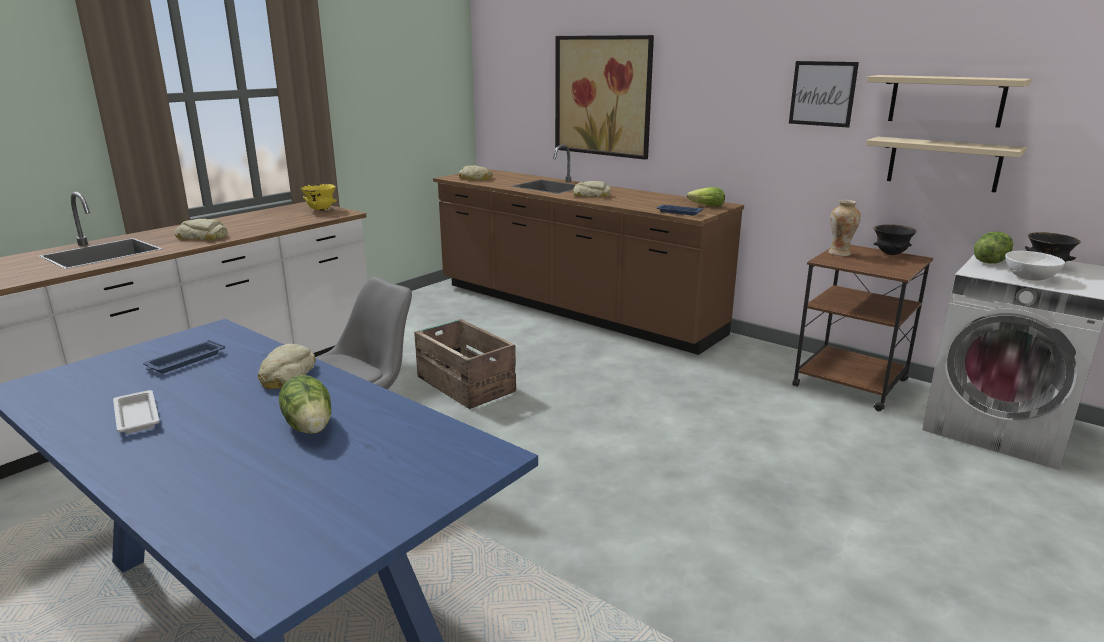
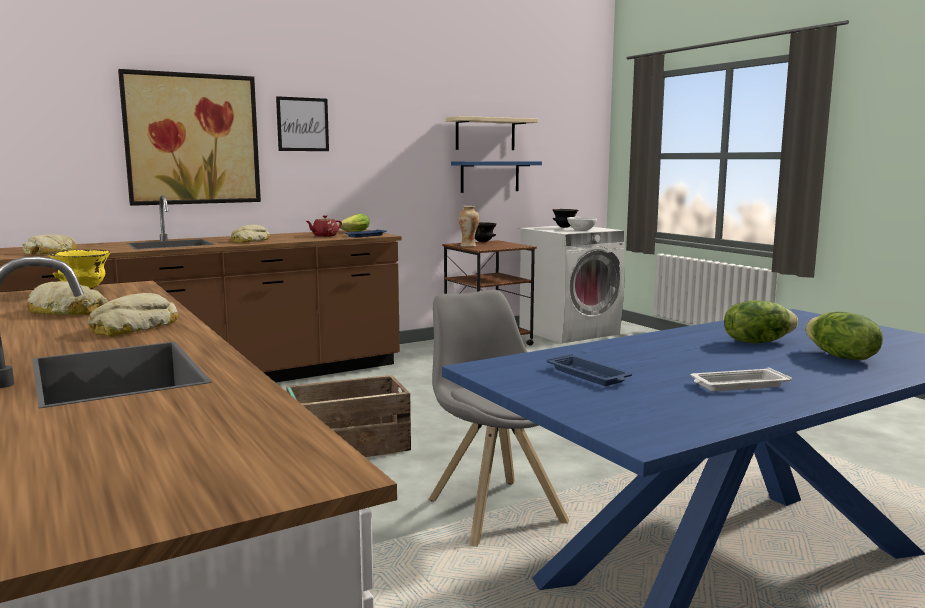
camera: 70 degrees left, 10 degrees down
bread [258,344,316,389] -> bread moved to [27,281,108,315]
picture [789,61,859,128] -> picture moved to [276,96,329,151]
beige shelf [866,137,1026,192] -> blue shelf [451,161,542,193]
lettuce [974,232,1013,263] -> lettuce moved to [805,311,883,360]
none -> red teapot [306,215,342,237]

